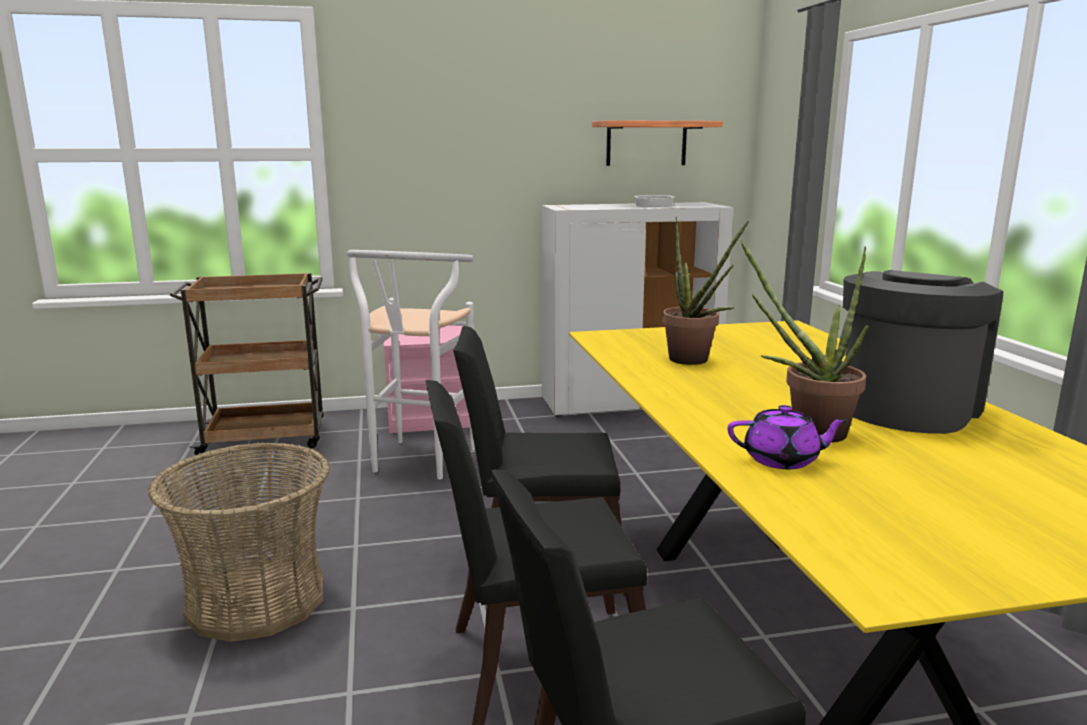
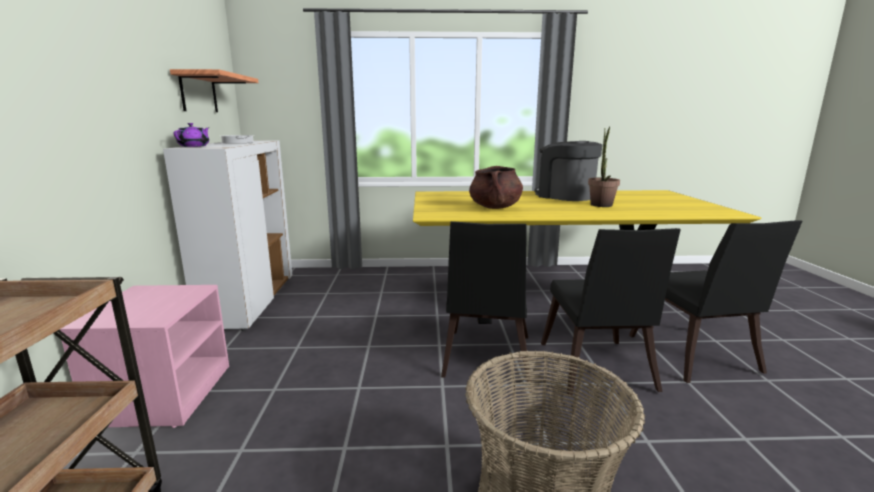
camera: 80 degrees left, 0 degrees up
white stool [347,250,475,480] -> none
potted plant [662,217,749,365] -> brown cooking pot [469,166,523,209]
purple teapot [728,405,849,469] -> purple teapot moved to [174,123,209,147]

